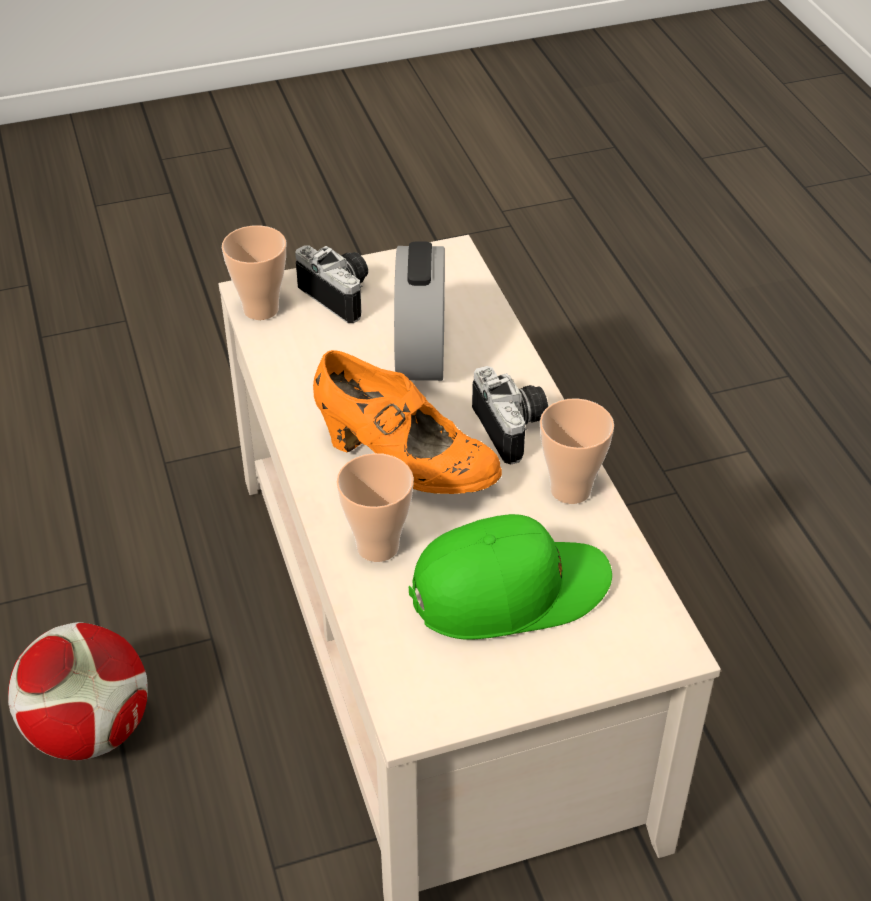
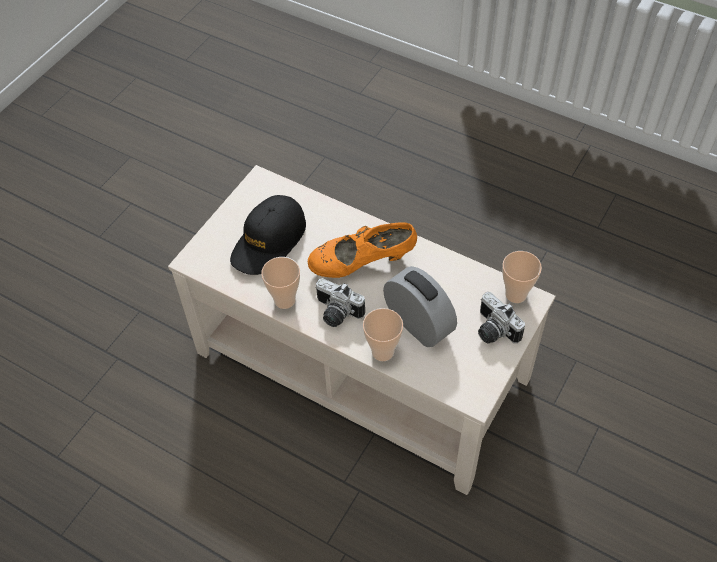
camera: 140 degrees right, 10 degrees up
football [8,622,148,761] -> none
camera [295,246,368,323] -> camera turned 45 degrees clockwise [478,292,525,344]
cup [336,453,414,562] -> cup moved to [363,308,403,361]
green cap [409,514,612,640] -> black cap [230,195,306,275]

